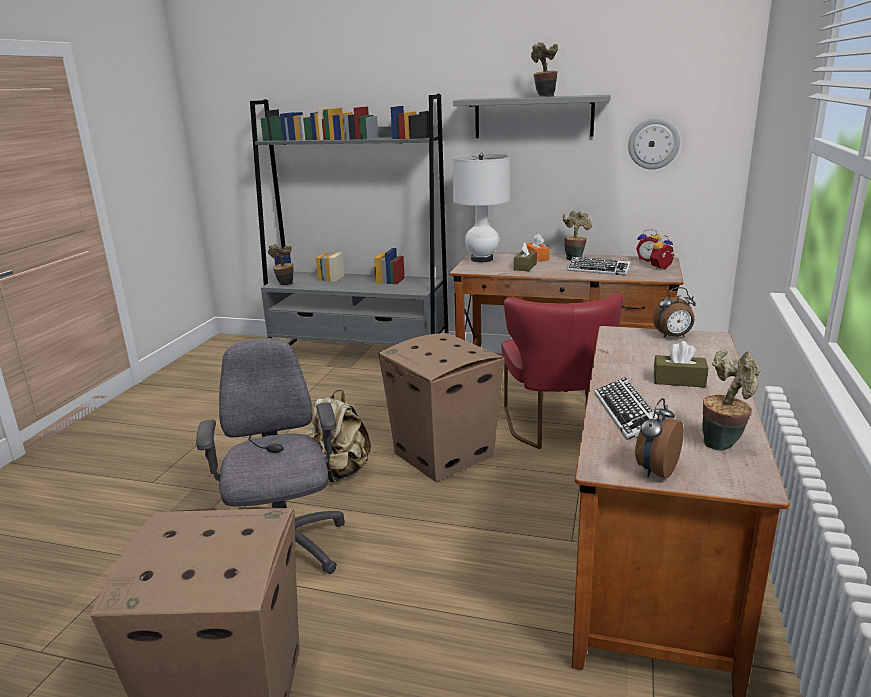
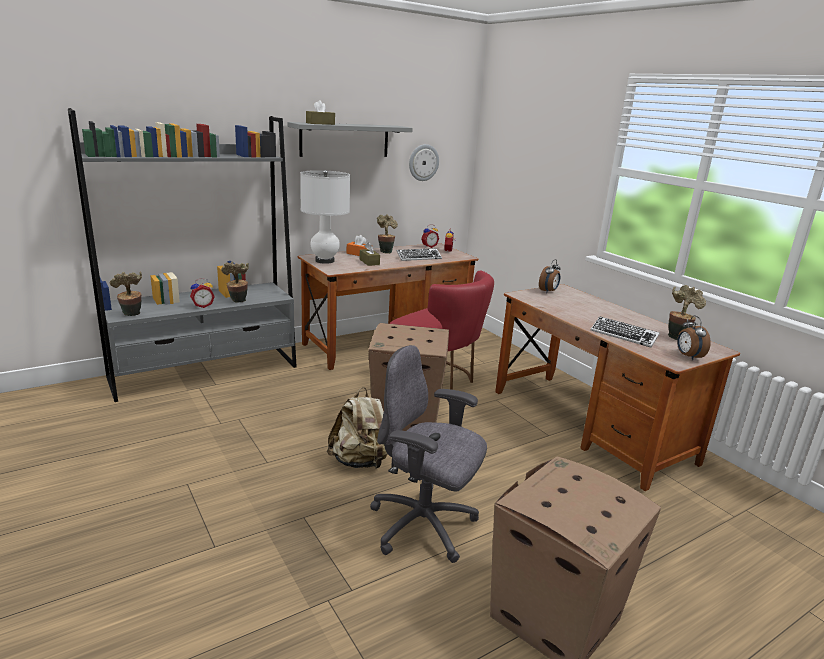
camera: 50 degrees left, 0 degrees up
potted plant [531,42,558,97] -> potted plant moved to [221,261,249,302]
brown tissue box [654,341,708,388] -> brown tissue box moved to [306,100,335,125]
none -> alarm clock [190,278,215,308]

